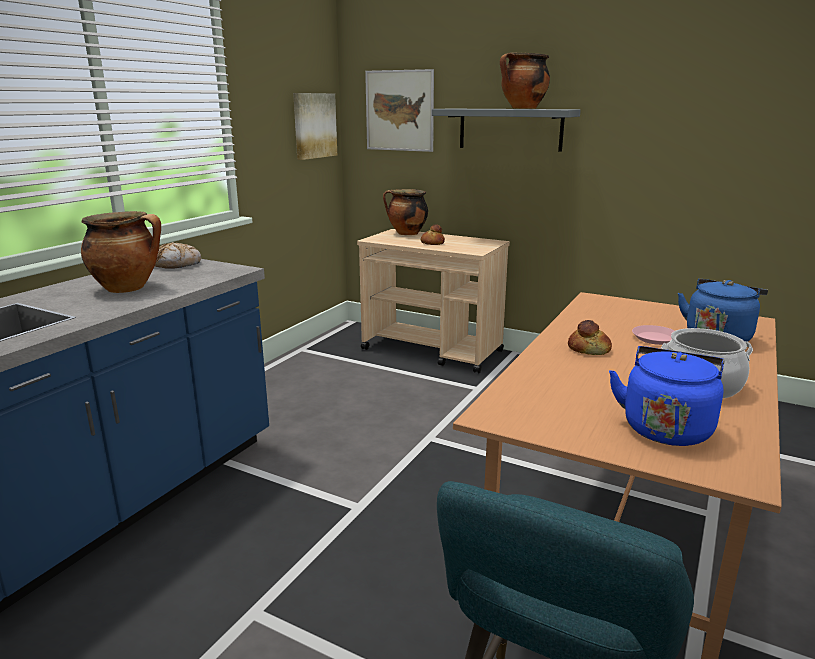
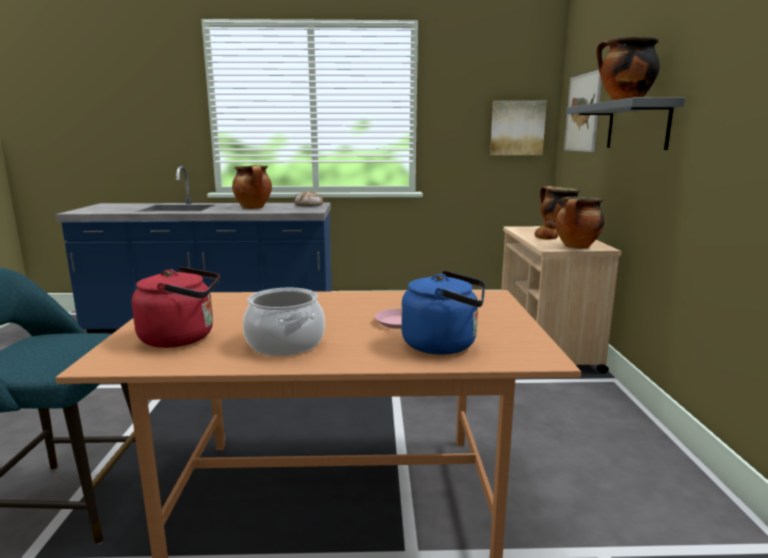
camera: 60 degrees right, 5 degrees down
bread [568,320,612,355] -> none
blue kettle [609,346,724,446] -> red kettle [132,267,220,348]
none -> cooking pot [555,197,605,249]

